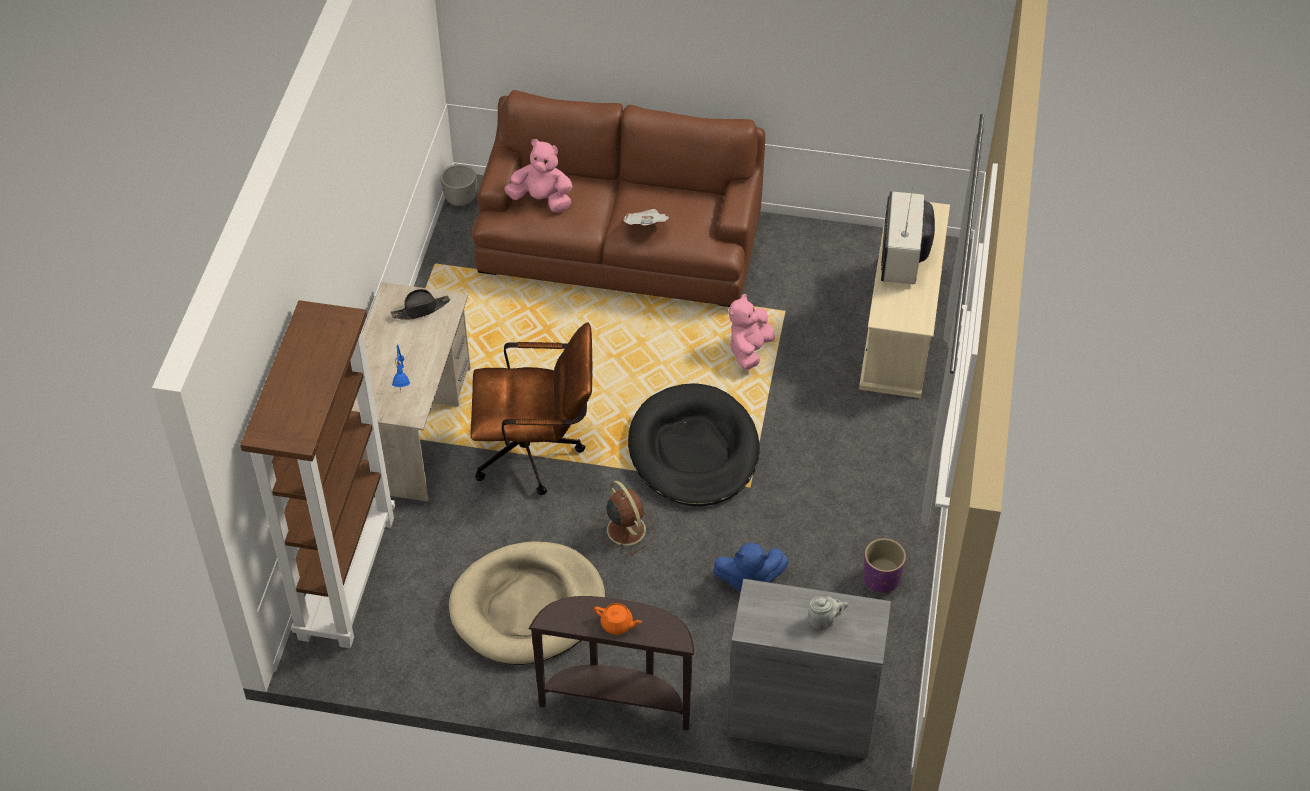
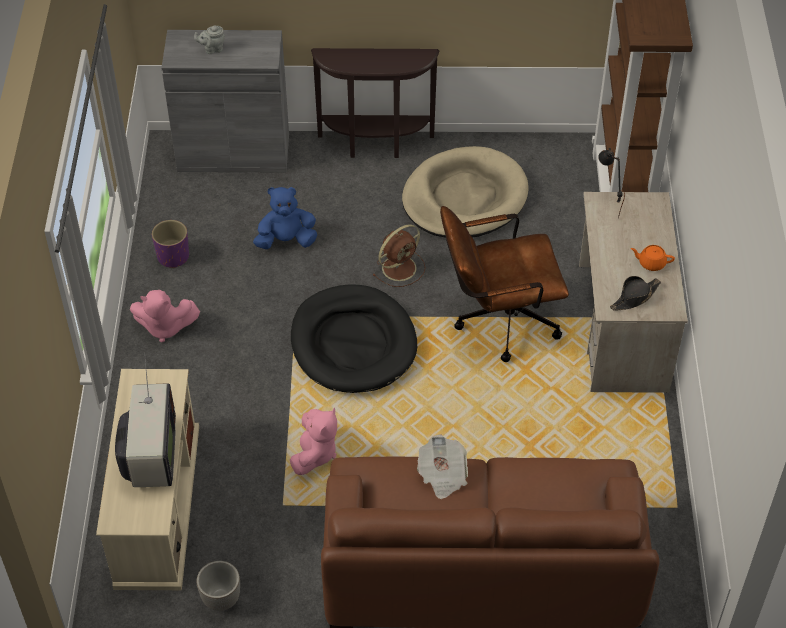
camera: 170 degrees right, 0 degrees up
blue table lamp [392,344,410,387] -> black table lamp [598,148,625,219]
planter [441,164,477,206] -> planter moved to [196,561,240,611]
pink plush toy [504,139,573,212] -> pink plush toy moved to [130,290,200,342]
orange teapot [594,603,642,635] -> orange teapot moved to [631,245,675,271]
brown fan [595,480,655,555] -> brown fan turned 90 degrees counterclockwise [373,224,426,287]

